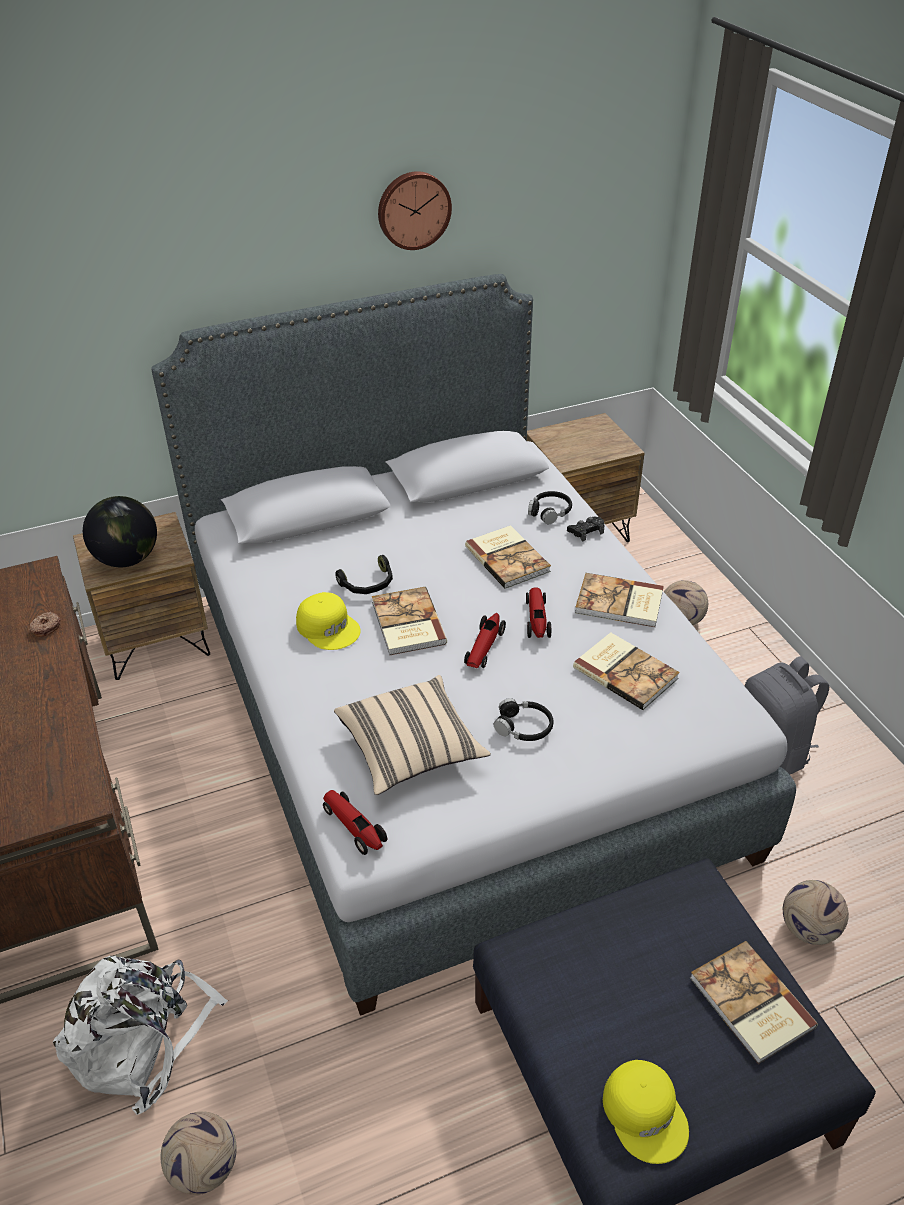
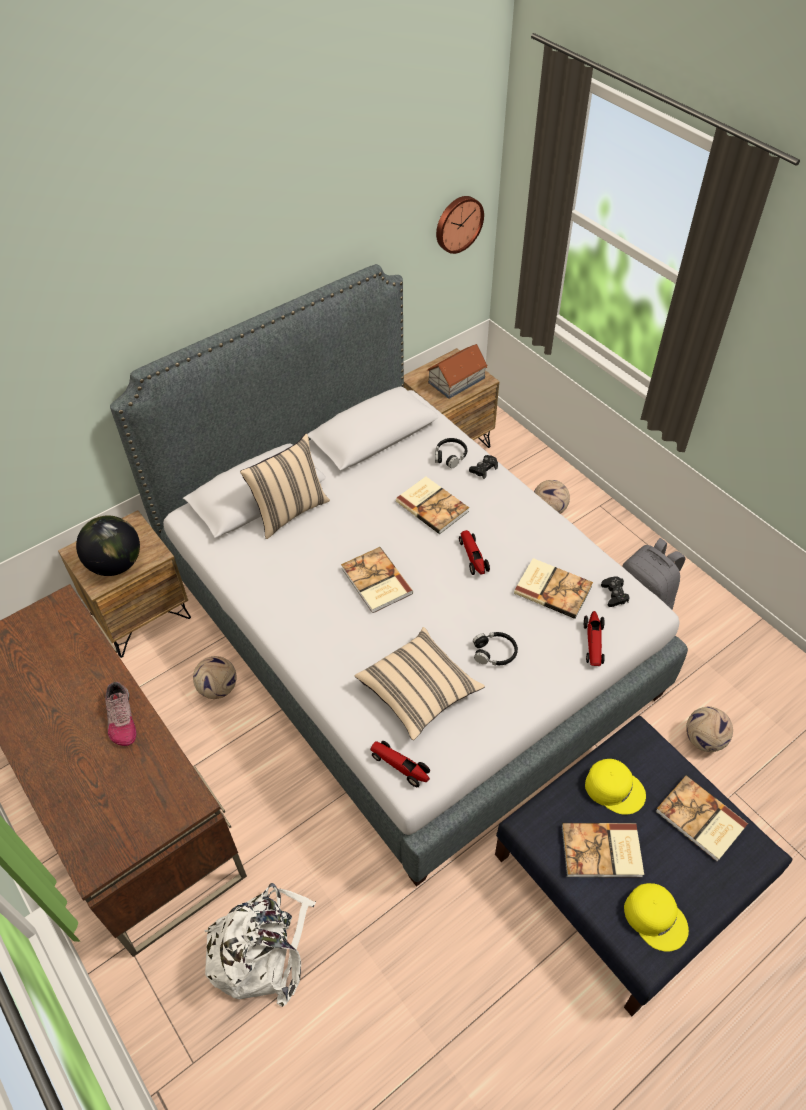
camera: 15 degrees left, 10 degrees up
donut [29,612,60,637] -> none
football [161,1111,237,1195] -> football moved to [193,656,237,699]
yellow cap [296,592,361,650] -> yellow cap moved to [585,759,646,814]
black headphones [335,555,393,594] -> none
wall clock [378,171,452,250] -> wall clock moved to [436,196,484,254]
toy car [464,613,506,668] -> toy car moved to [584,611,605,666]
book [575,573,664,627] -> book moved to [562,823,644,878]
none -> shoe [105,682,136,746]
none -> beige pillow [240,434,330,539]
none -> toy house [427,344,488,399]
none -> black game controller [601,576,630,607]

